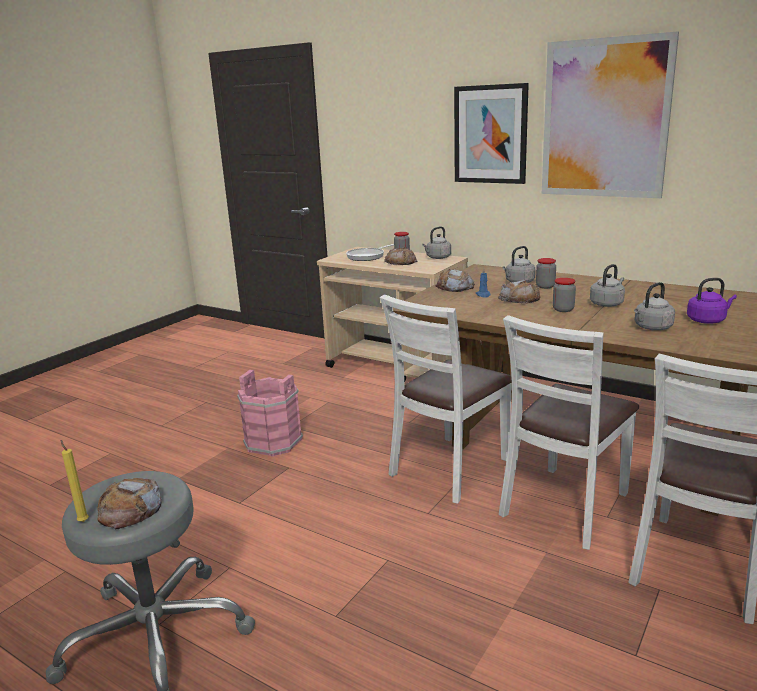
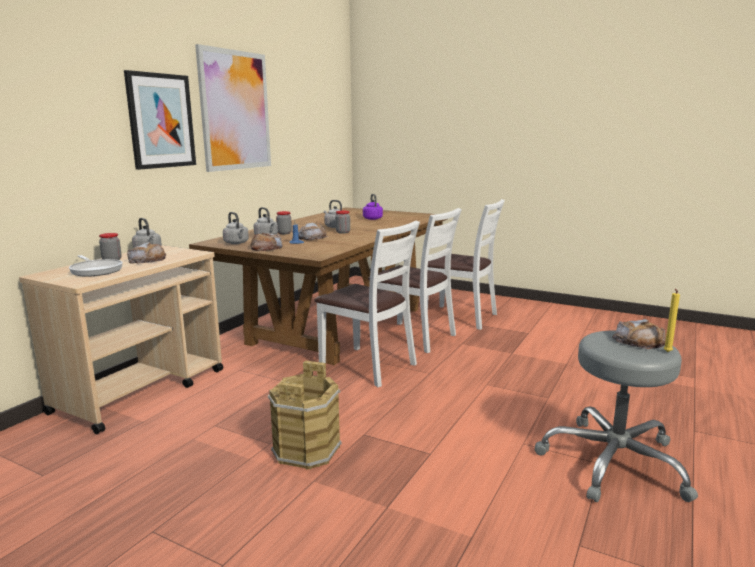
camera: 95 degrees left, 5 degrees down
pink bucket [237,370,303,456] -> brown bucket [268,360,342,470]
grey kettle [634,282,675,330] -> grey kettle moved to [223,212,249,244]

